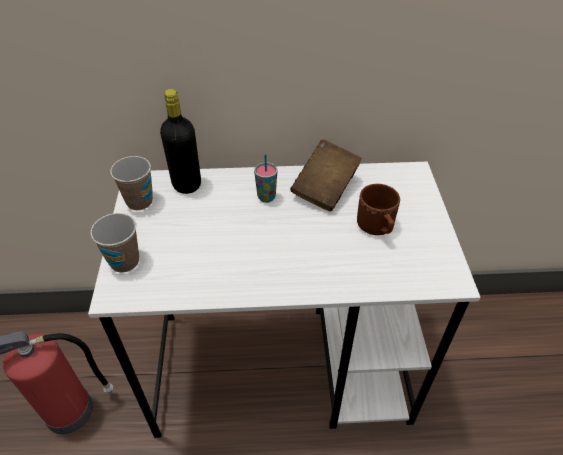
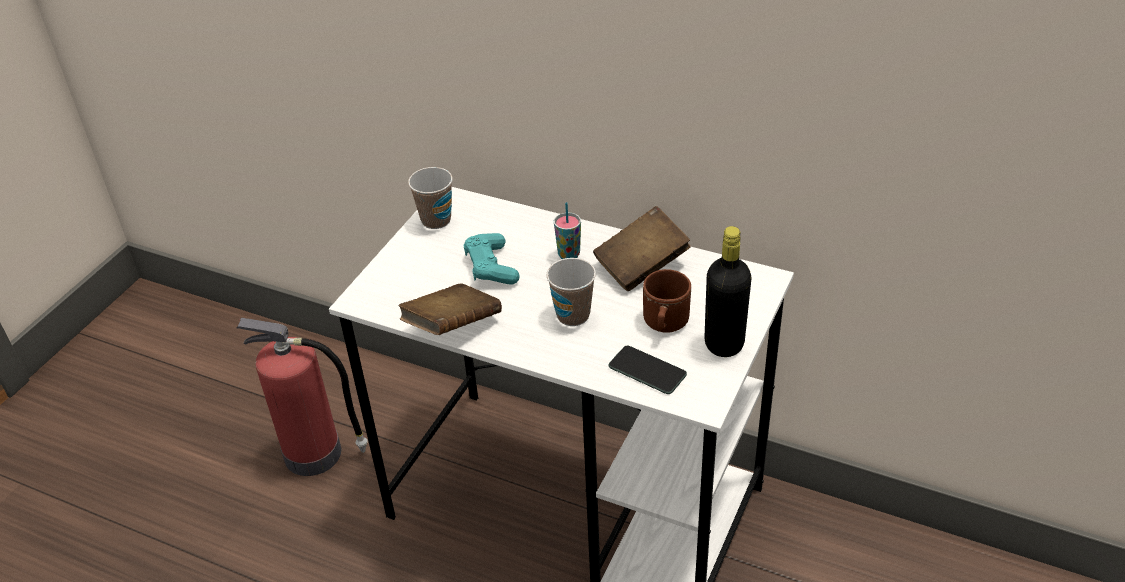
camera: 30 degrees right, 5 degrees down
cup [90,213,139,273] -> cup moved to [547,258,596,326]
black bottle [160,89,201,194] -> black bottle moved to [704,226,752,357]
none -> brown book [398,283,502,335]
none -> turquoise game controller [464,233,520,285]
none -> phone [608,346,687,394]

